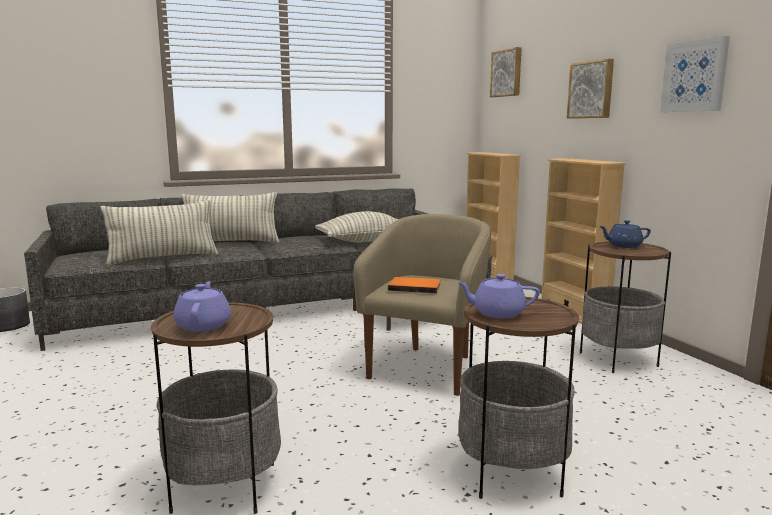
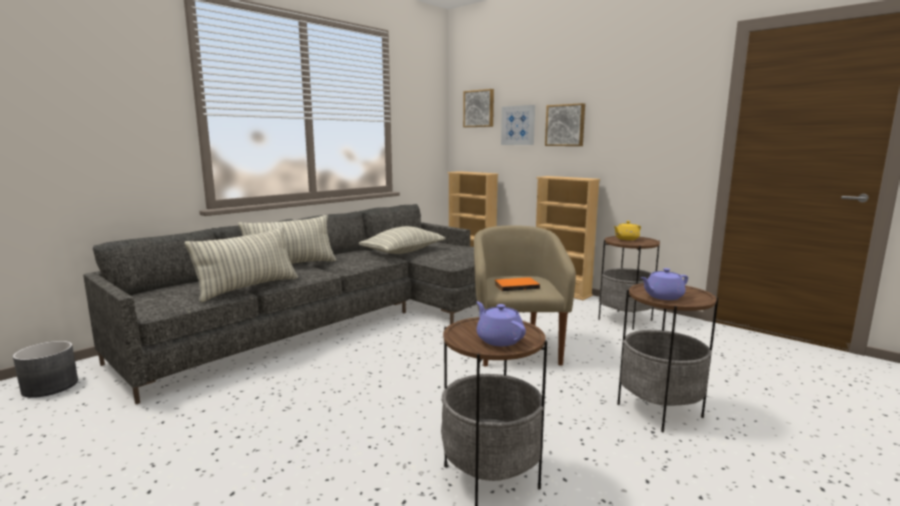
camera: 25 degrees left, 0 degrees up
blue teapot [599,220,651,248] -> yellow teapot [613,221,641,240]
picture [660,36,730,112] -> picture moved to [501,105,535,145]

